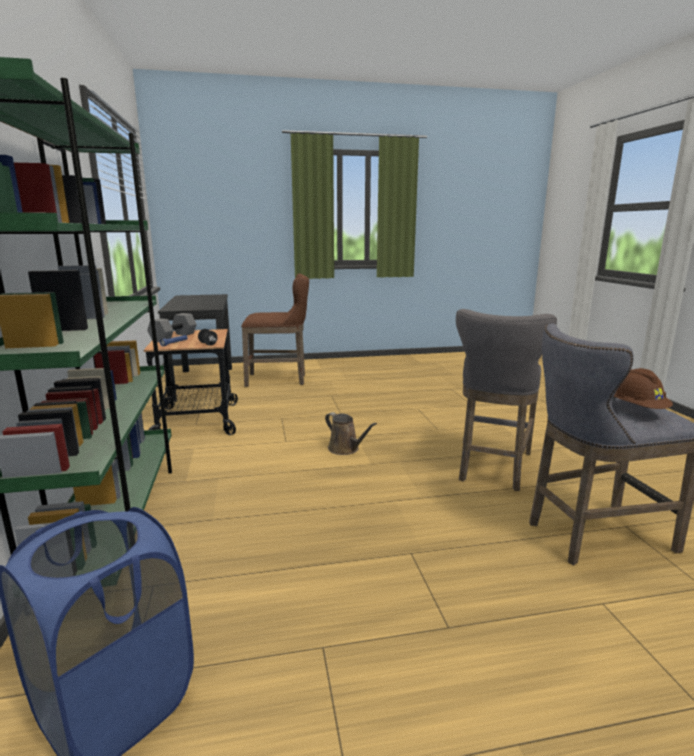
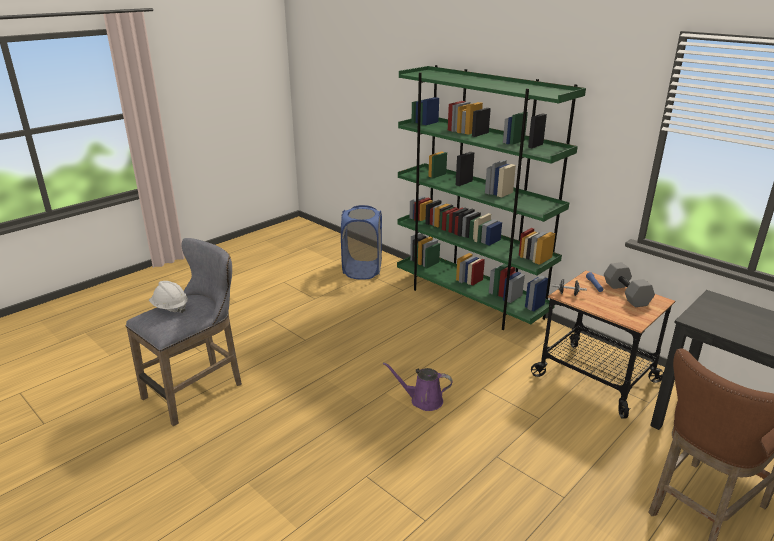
camera: 145 degrees right, 10 degrees up
brown watering can [325,412,377,455] -> purple watering can [383,362,453,411]
grey stool [456,309,557,491] -> none
brown hard hat [612,368,673,409] -> white hard hat [149,281,188,313]

